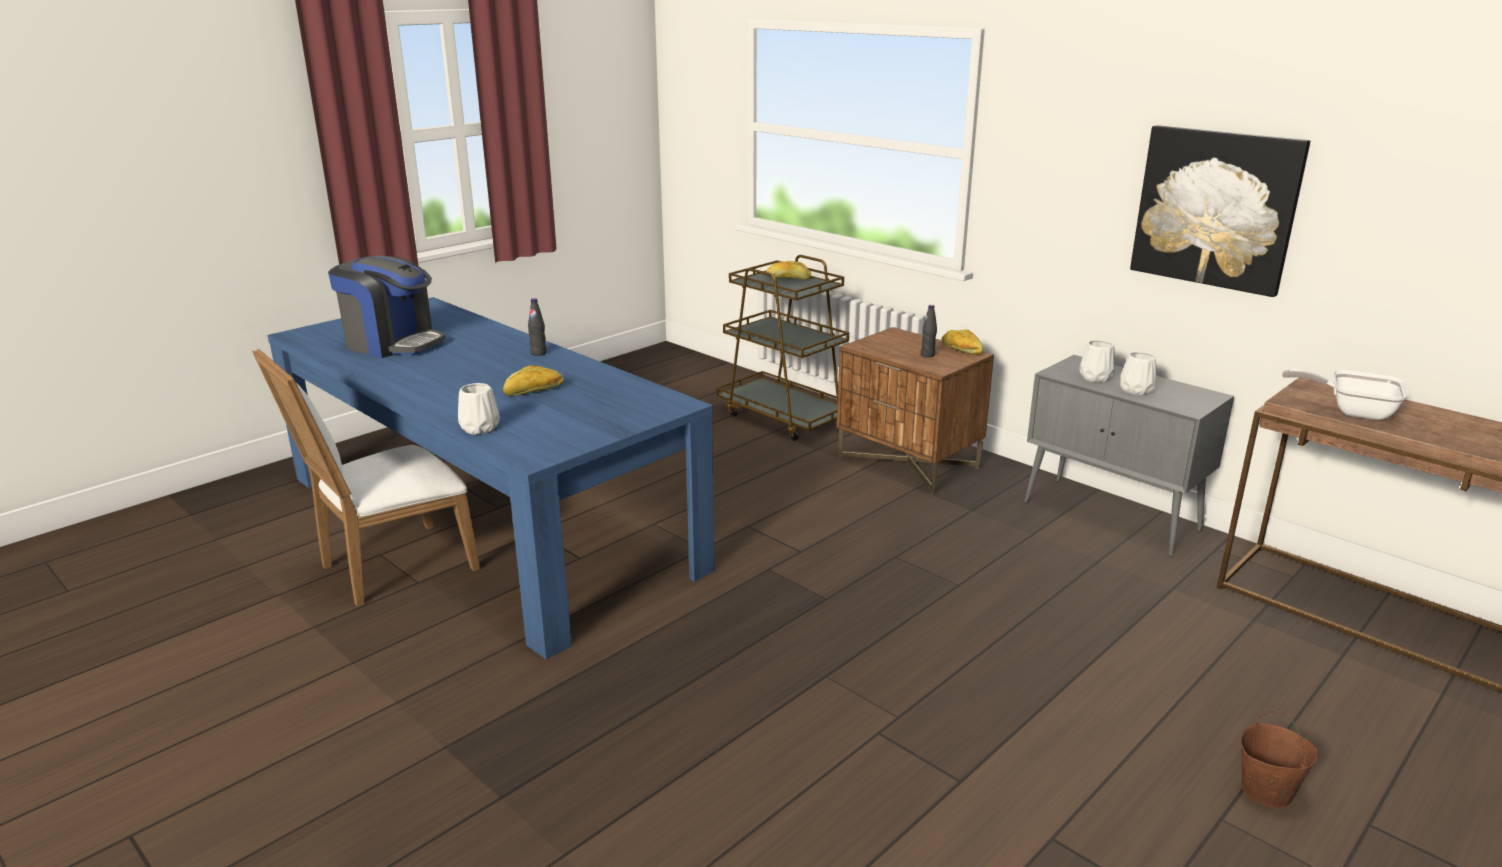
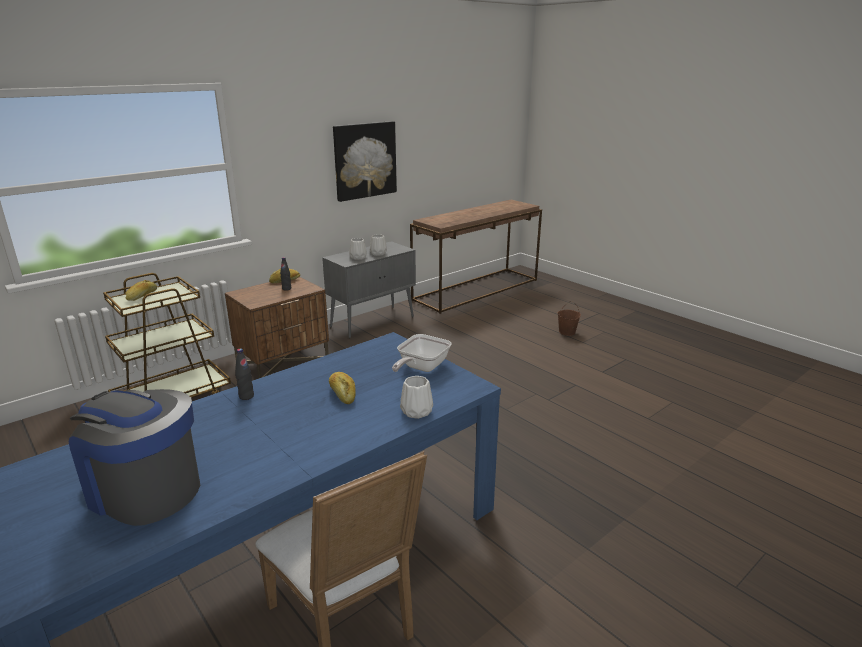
camera: 85 degrees left, 0 degrees up
coffee machine [328,256,445,358] -> coffee machine turned 90 degrees counterclockwise [69,389,200,526]
frying pan [1282,369,1409,420] -> frying pan moved to [392,334,451,372]

